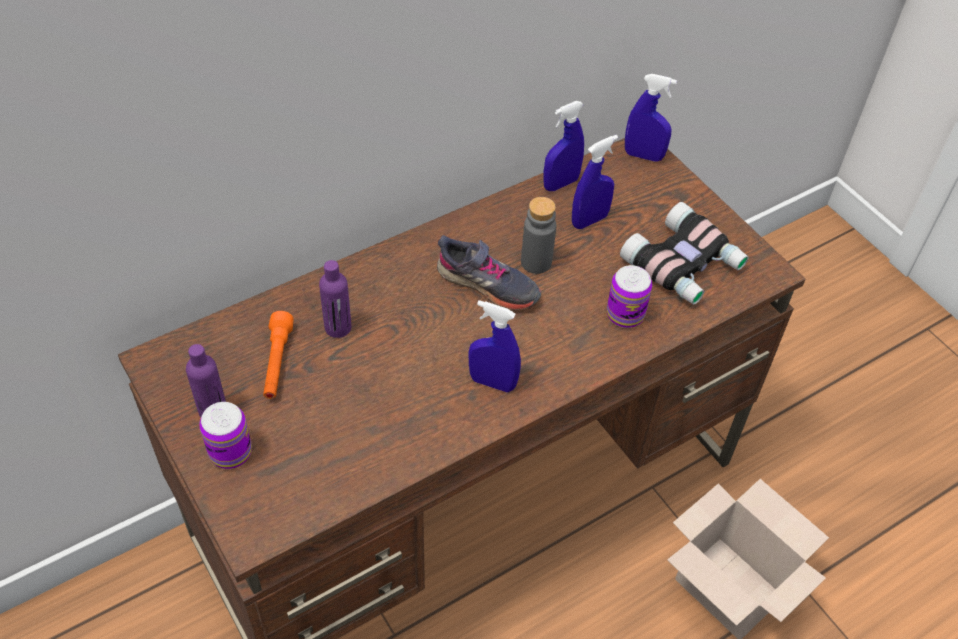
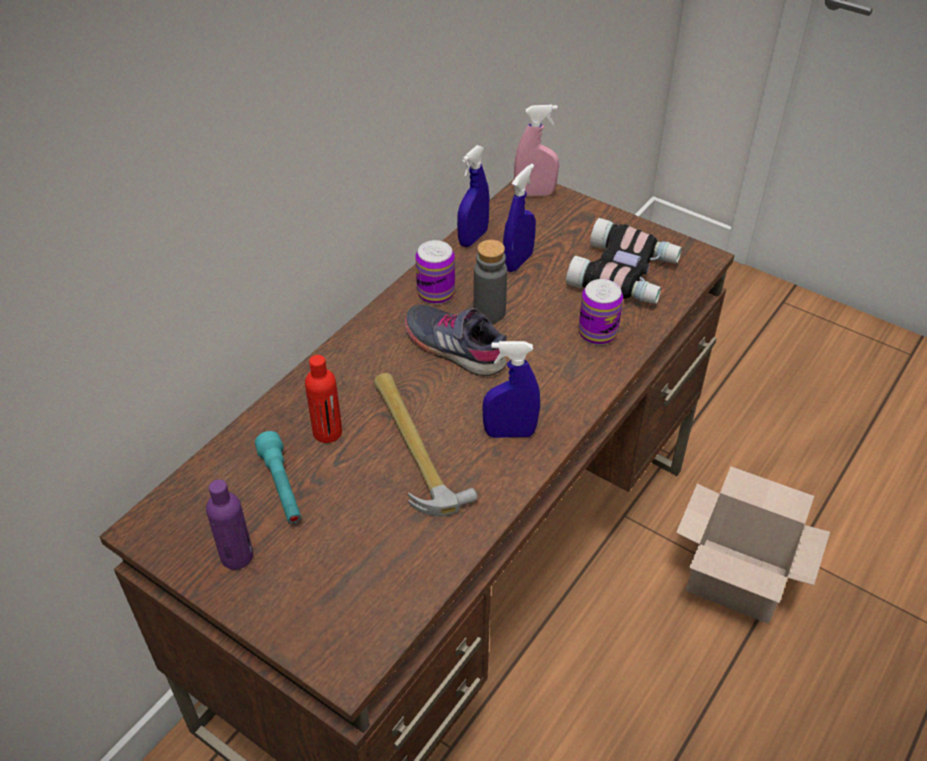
camera: 20 degrees left, 5 degrees down
can [199,402,252,469] -> can moved to [415,240,455,304]
orange flashlight [263,311,294,399] -> turquoise flashlight [255,431,301,523]
purple bottle [319,260,352,338] -> red bottle [305,355,342,443]
grey shoe [437,235,541,310] -> grey shoe turned 150 degrees counterclockwise [404,304,507,376]
blue spray bottle [625,74,677,162] -> pink spray bottle [514,105,559,196]
none -> hammer [374,373,477,516]

